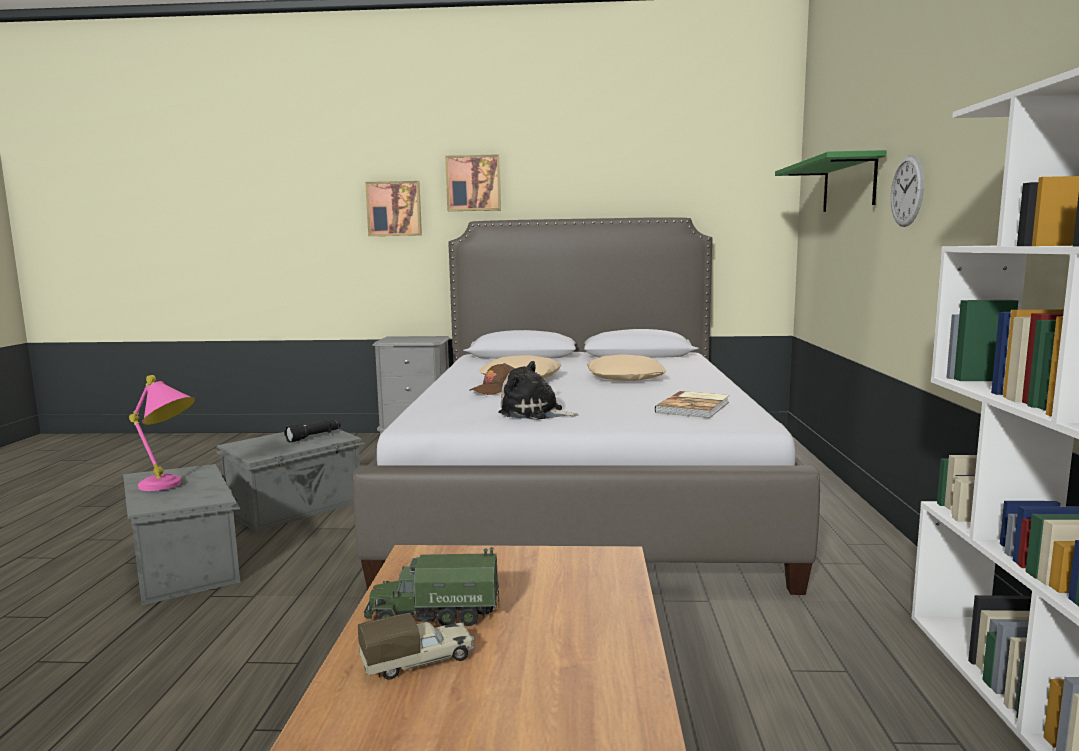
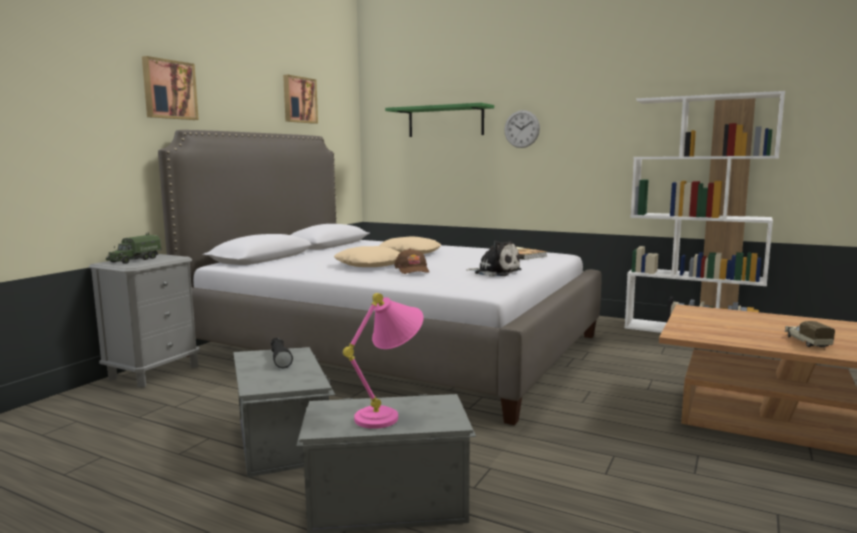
camera: 65 degrees left, 0 degrees up
toy truck [364,547,499,626] -> toy truck moved to [106,232,161,264]
picture [365,181,422,236] -> picture moved to [283,75,318,124]
plush toy [499,361,579,420] -> plush toy turned 105 degrees counterclockwise [466,241,521,277]

